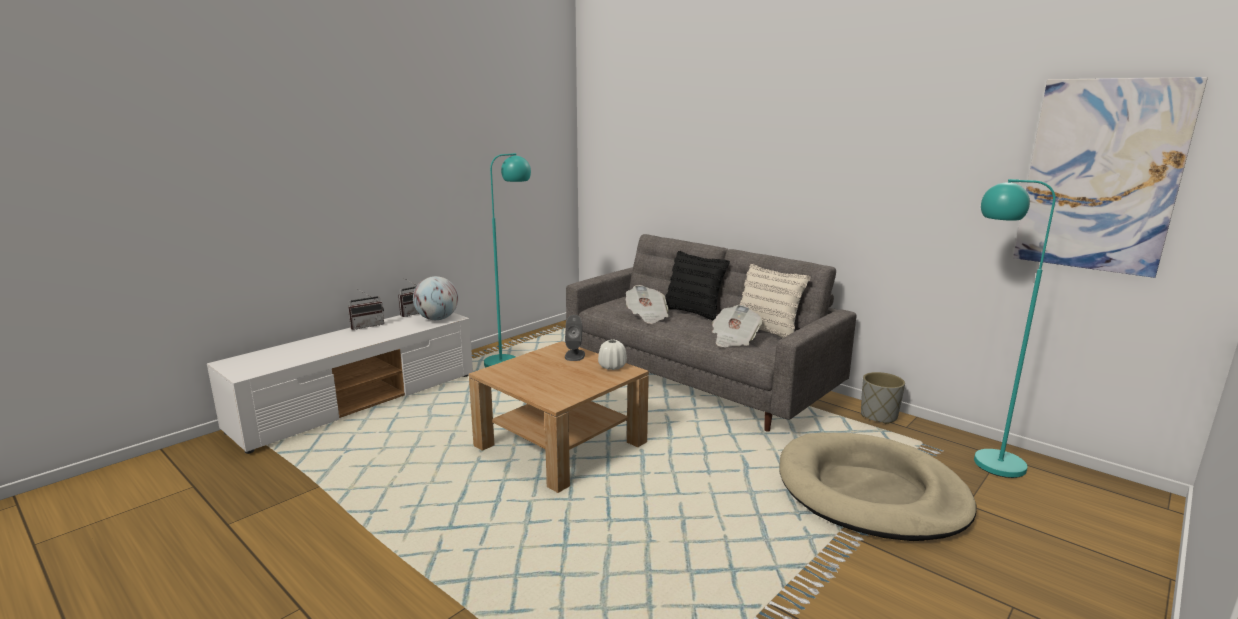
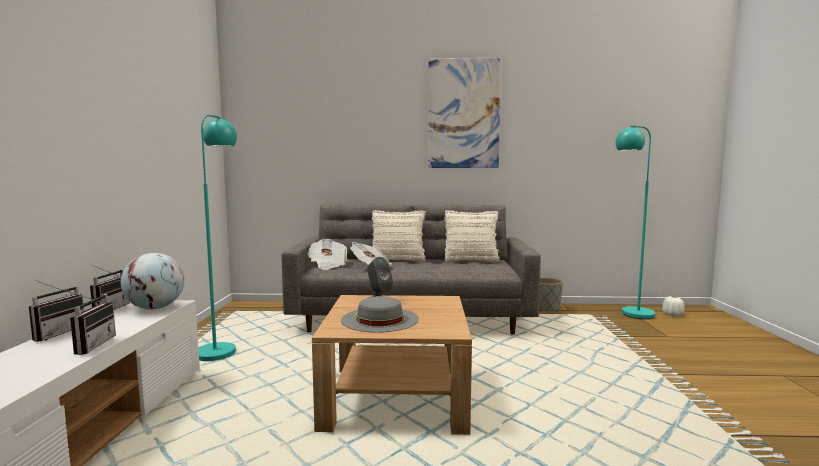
camera: 40 degrees left, 10 degrees down
white vase [598,340,627,370] -> white vase moved to [662,296,685,316]
black pillow [665,251,730,320] -> beige pillow [372,210,426,262]
newspaper [712,305,762,347] -> newspaper moved to [307,239,347,270]
beige dog bed [779,433,977,541] -> none
picture [1013,77,1208,278] -> picture moved to [428,58,502,168]
none -> radio [66,290,116,355]
none -> grey hat [341,296,419,333]

